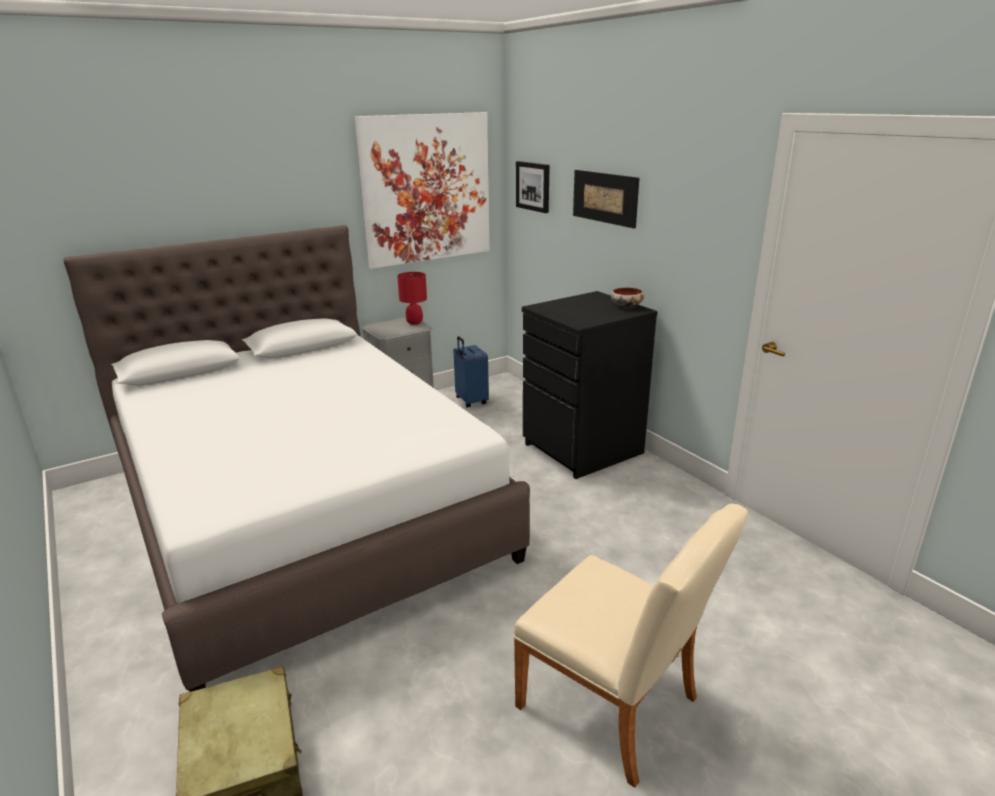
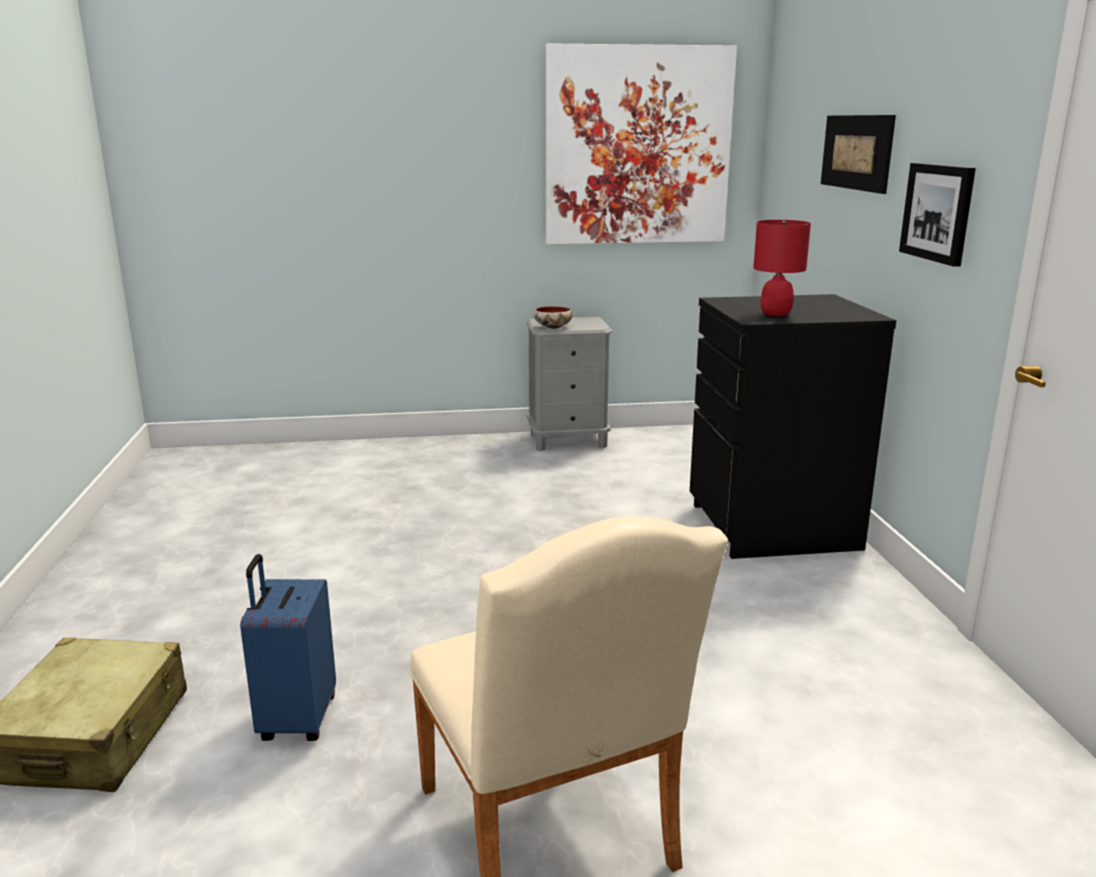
camera: 25 degrees right, 5 degrees down
white bed [64,225,530,692] -> none
red table lamp [397,272,427,324] -> red table lamp moved to [753,220,811,316]
blue suitcase [454,336,489,407] -> blue suitcase moved to [240,554,336,741]
picture [516,161,550,213] -> picture moved to [899,163,976,267]
bowl [611,288,644,308] -> bowl moved to [534,306,572,329]

